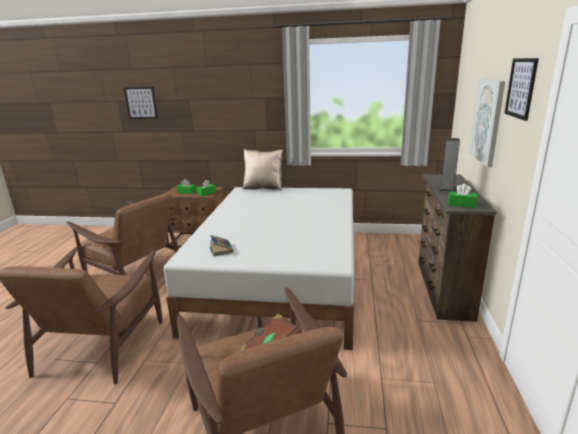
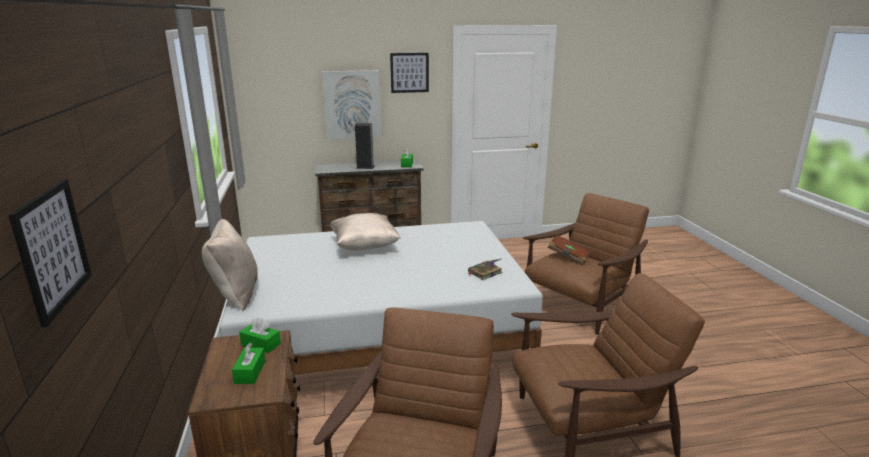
camera: 110 degrees left, 0 degrees up
none -> beige pillow [330,213,401,250]

